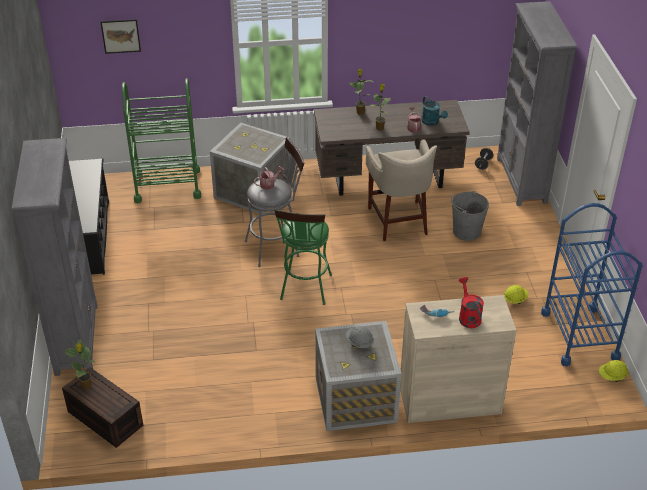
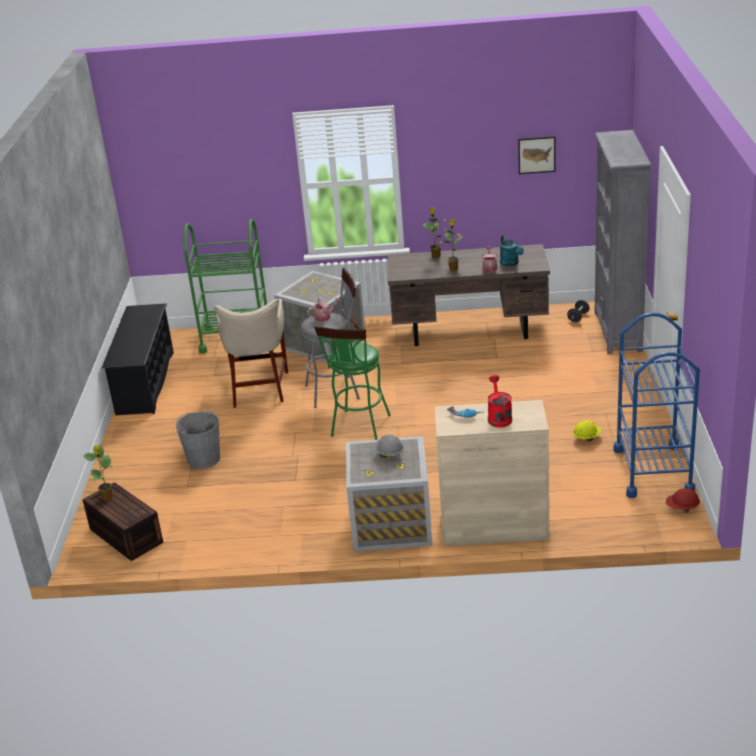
camera: 10 degrees right, 10 degrees down
grey bookcase [12,138,97,376] -> none
picture [100,19,141,54] -> picture moved to [518,136,555,174]
beige stool [366,139,437,242] -> beige stool moved to [214,299,288,408]
grey bucket [451,191,489,241] -> grey bucket moved to [176,410,220,469]
yellow hard hat [599,360,628,382] -> red hard hat [666,488,700,513]

